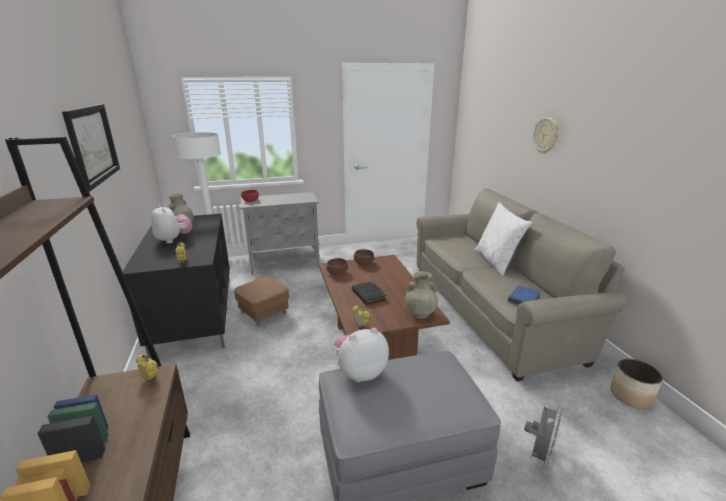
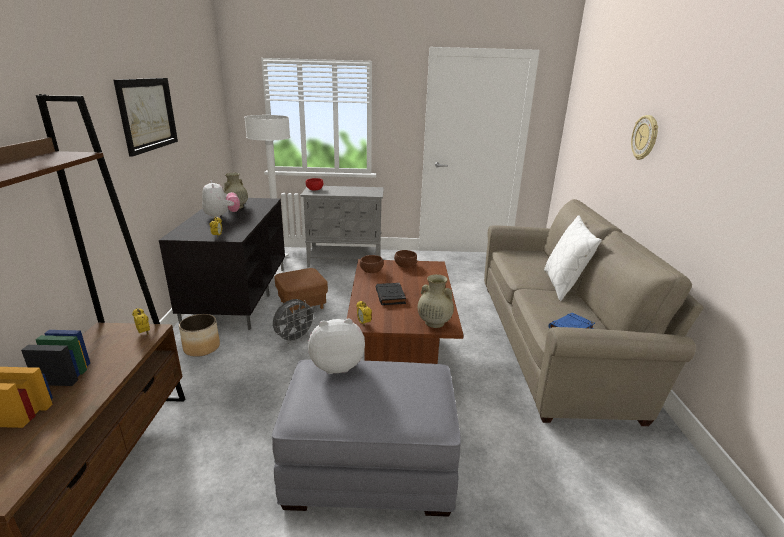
camera: 15 degrees right, 0 degrees up
grey fan [524,405,563,469] -> grey fan moved to [273,299,316,344]
planter [610,359,663,409] -> planter moved to [179,314,220,357]

